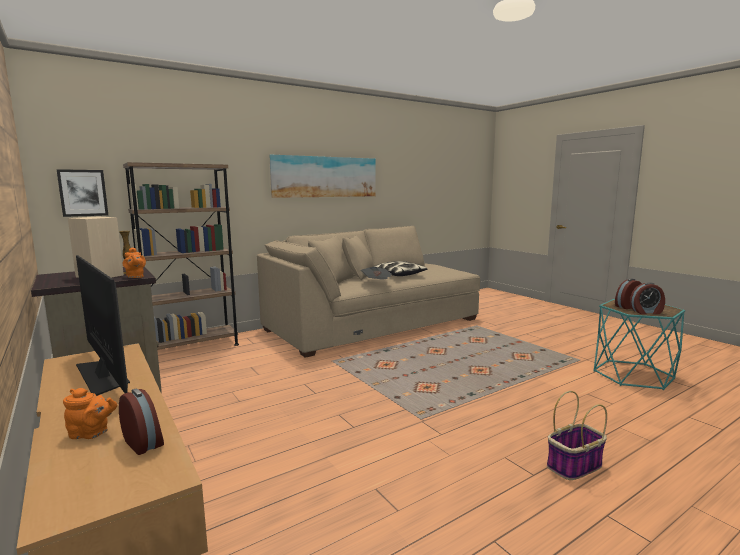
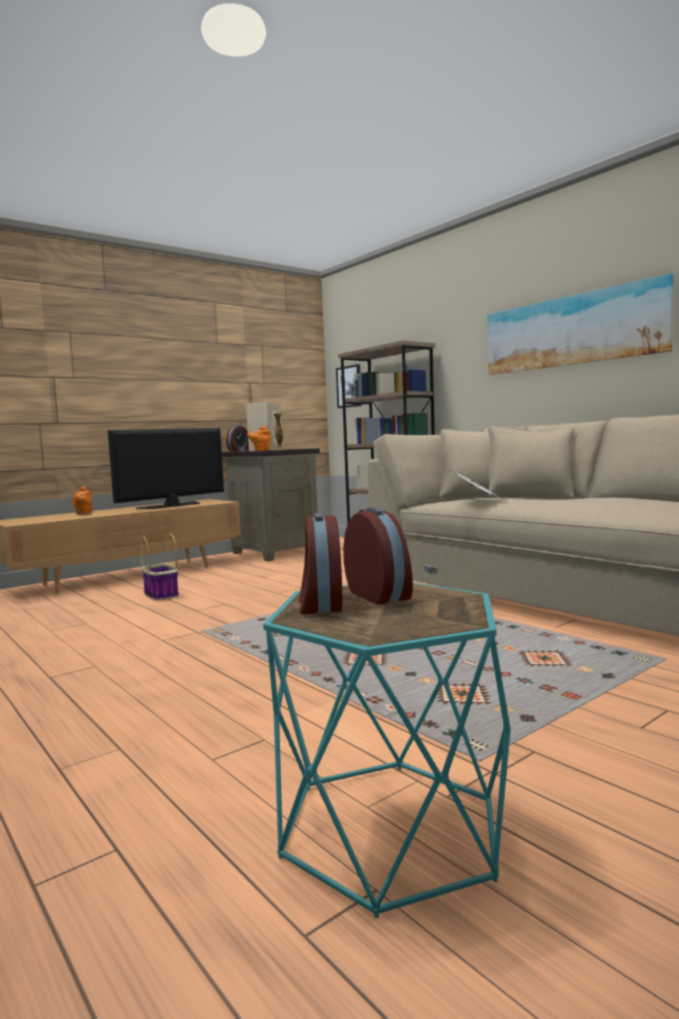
camera: 85 degrees right, 5 degrees down
alarm clock [119,389,164,455] -> alarm clock moved to [226,425,249,452]
pillow [373,261,428,276] -> none
basket [547,391,607,480] -> basket moved to [140,534,179,601]

